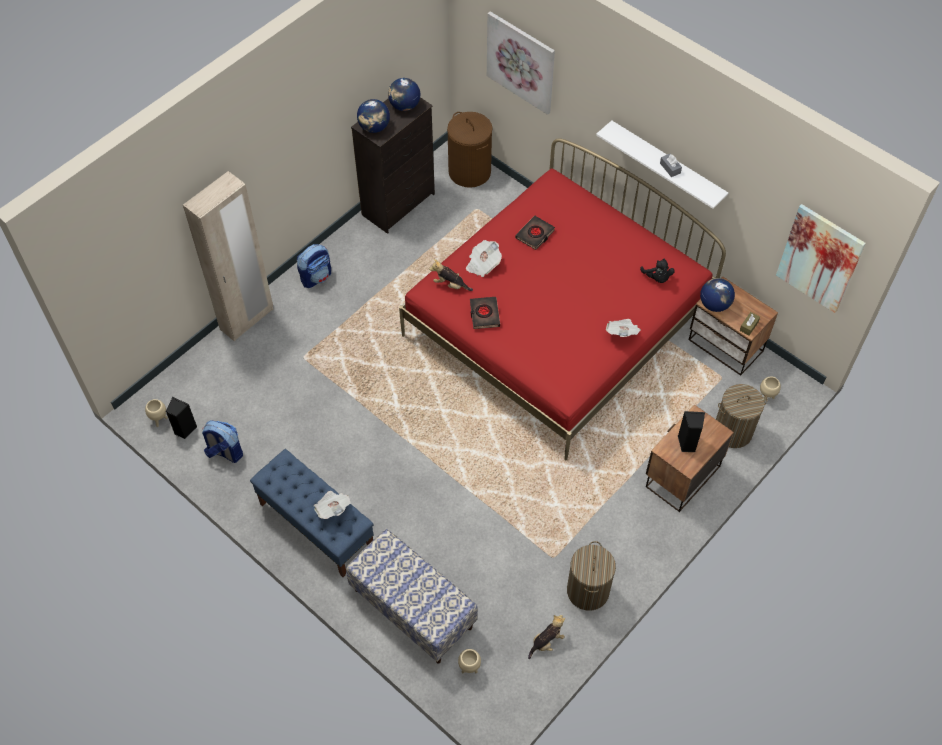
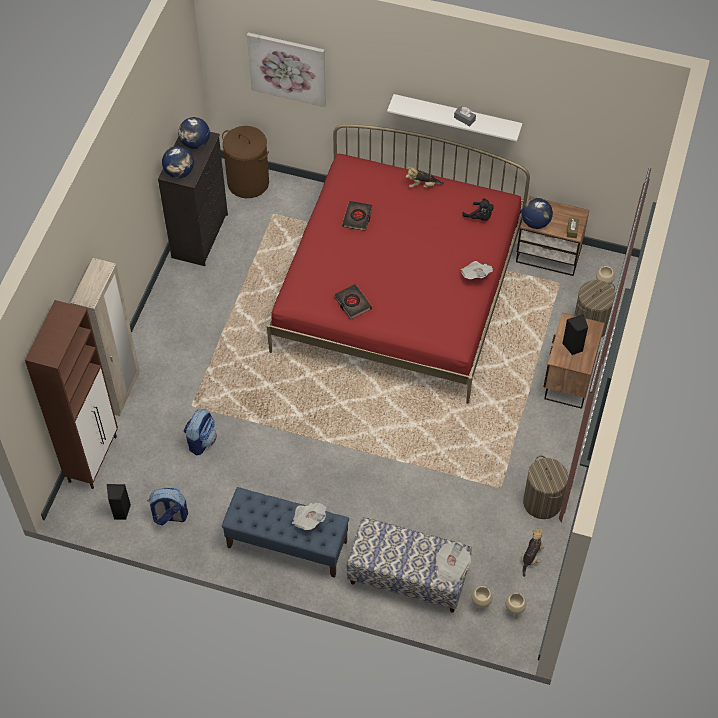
camera: 25 degrees left, 0 degrees up
beige planter [145,399,168,427] -> beige planter moved to [506,593,526,619]
backpack [297,244,331,288] -> backpack moved to [184,409,217,455]
plush toy [429,259,473,291] -> plush toy moved to [406,166,444,188]
newspaper [466,240,502,277] -> newspaper moved to [435,542,471,582]
picture [776,204,866,313] -> none
none -> brown cabinet [25,300,118,489]

